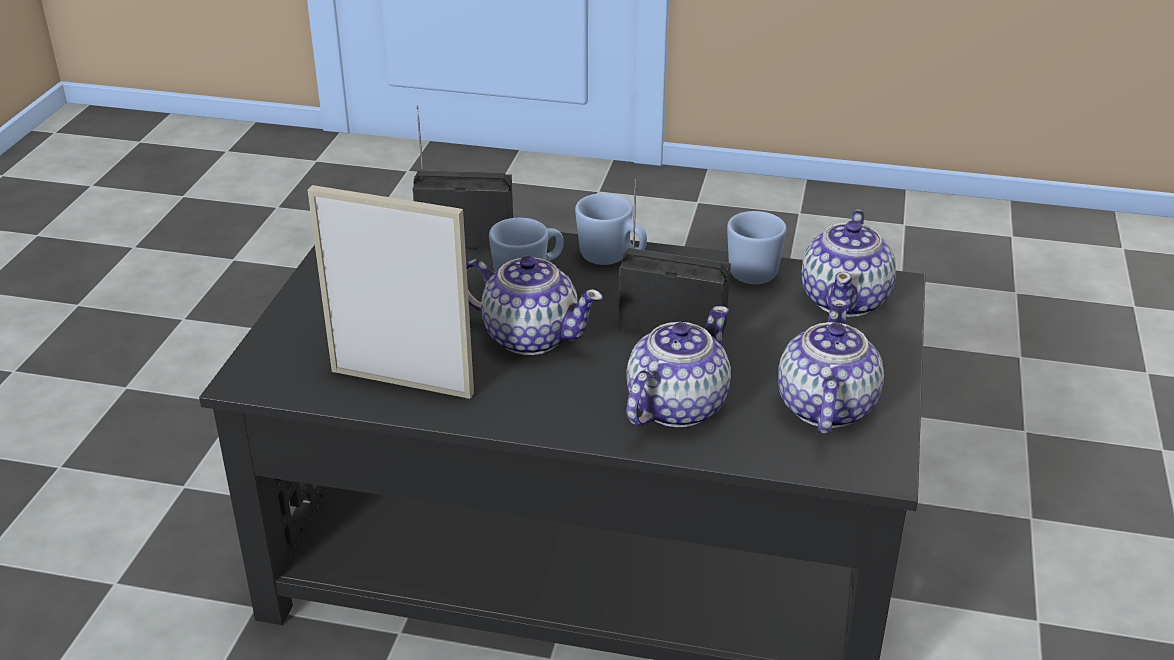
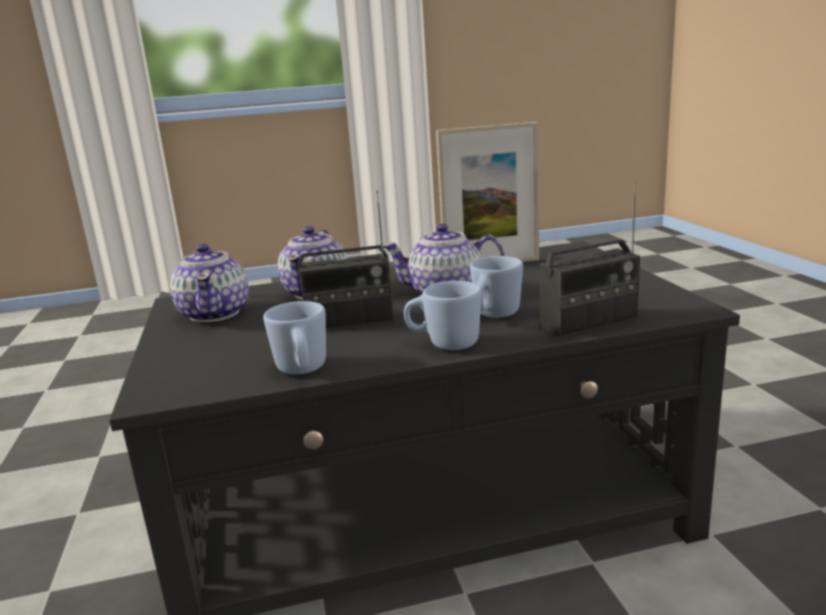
camera: 155 degrees right, 15 degrees down
teapot [801,209,896,317] -> none

